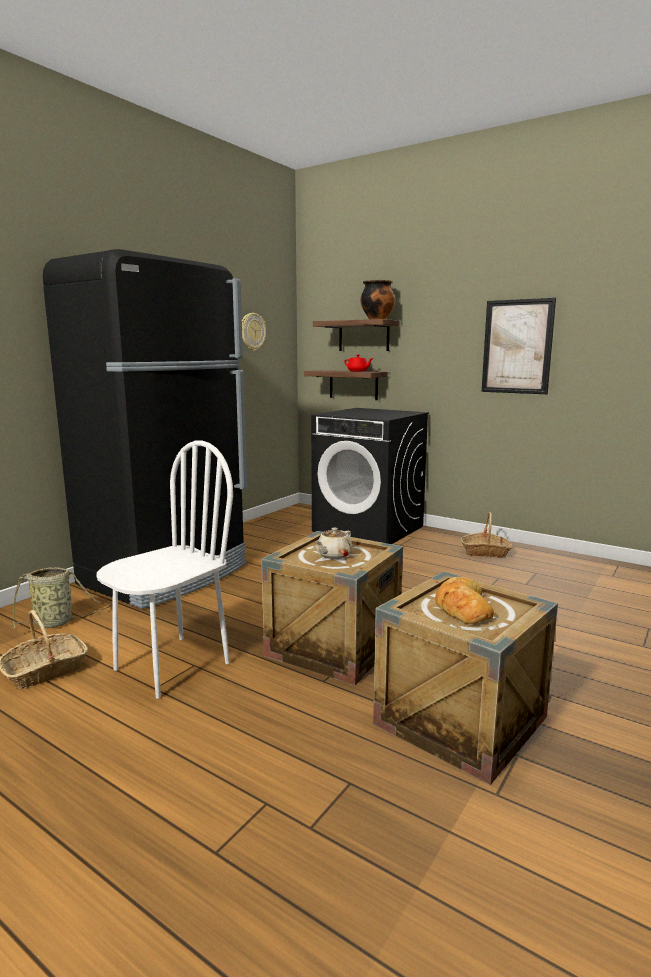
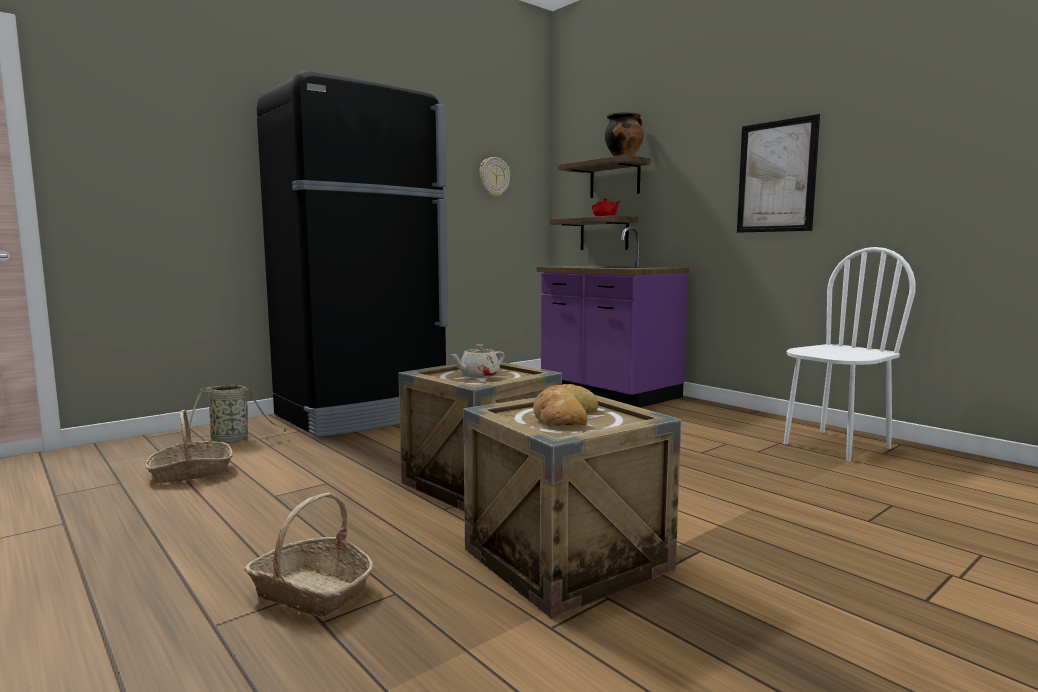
camera: 15 degrees right, 5 degrees down
white chair [97,440,233,699] -> white chair moved to [784,247,916,462]
black washing machine [311,408,429,544] -> purple counter [537,227,690,408]
basket [461,512,512,558] -> basket moved to [244,493,373,617]

